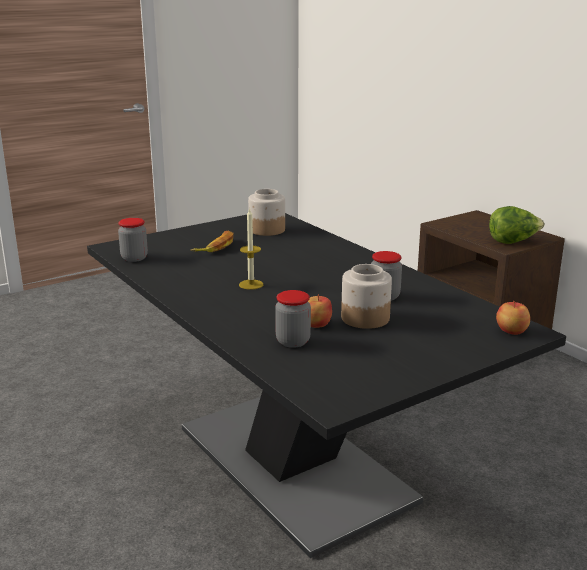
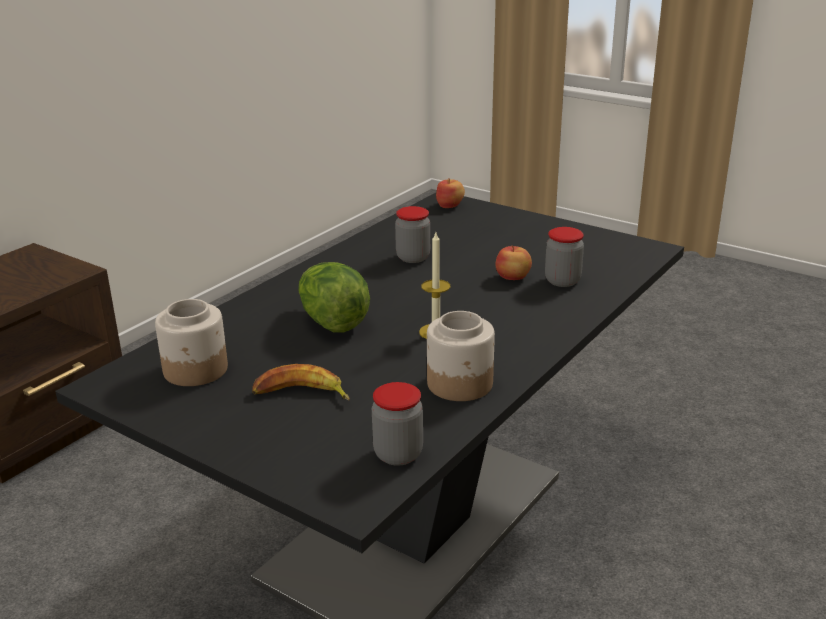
camera: 110 degrees left, 5 degrees up
jar [341,264,392,329] -> jar moved to [427,311,495,401]
lettuce [489,206,544,244] -> lettuce moved to [298,262,370,332]

